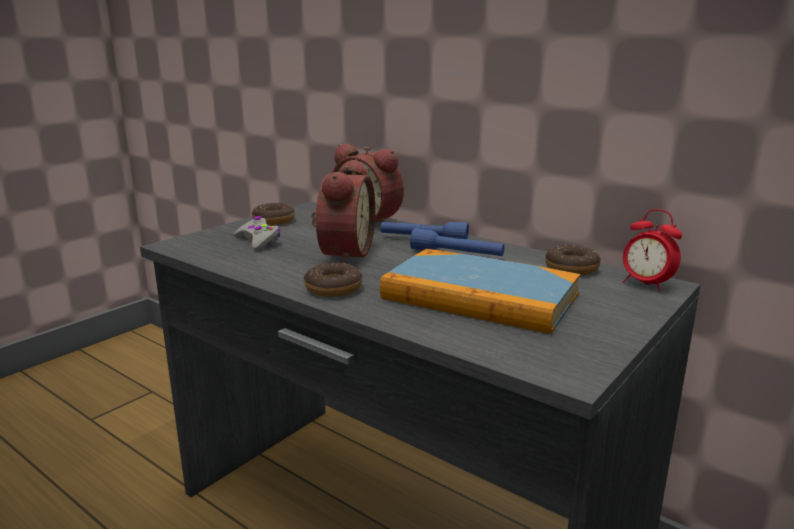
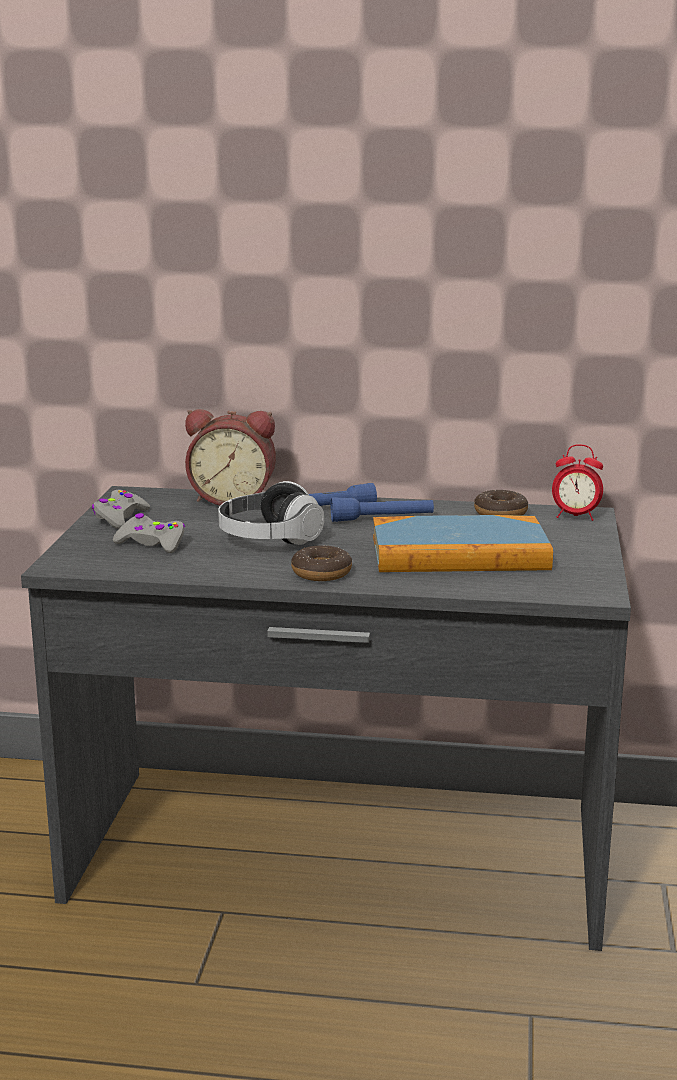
camera: 30 degrees left, 0 degrees up
donut [252,203,295,225] -> grey game controller [92,489,150,529]
alarm clock [311,160,375,264] -> headphones [218,481,325,545]

